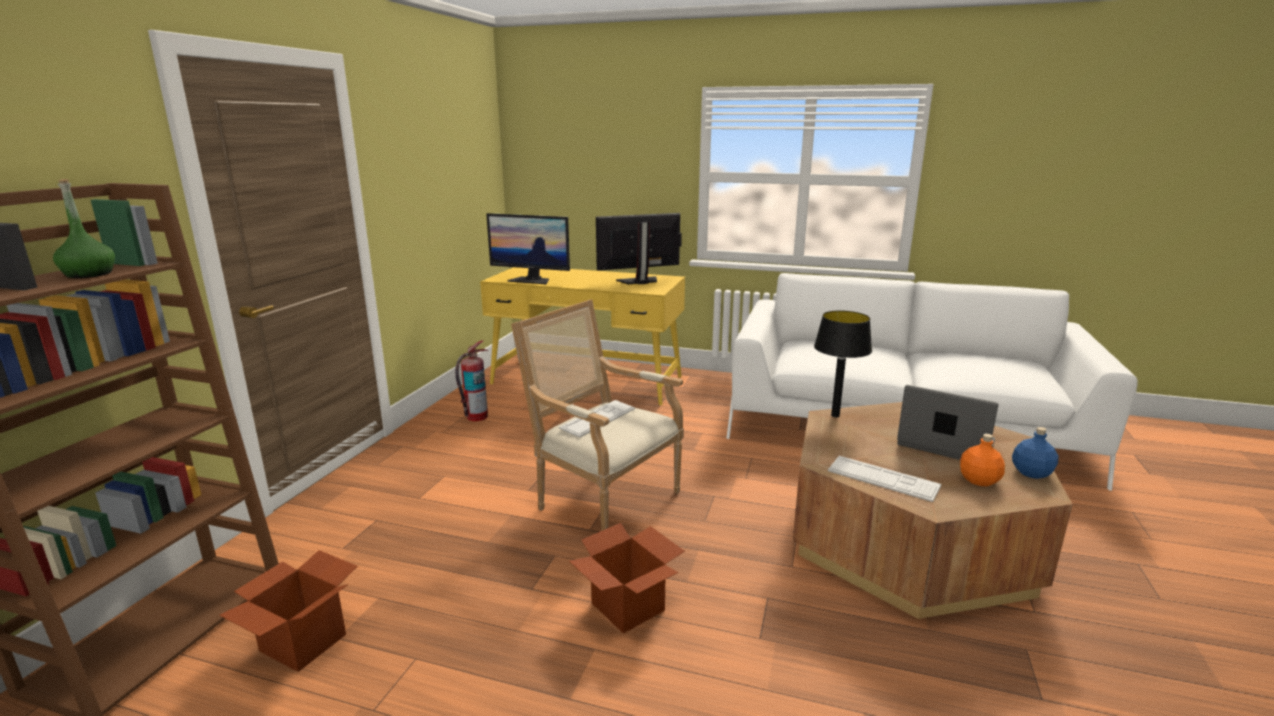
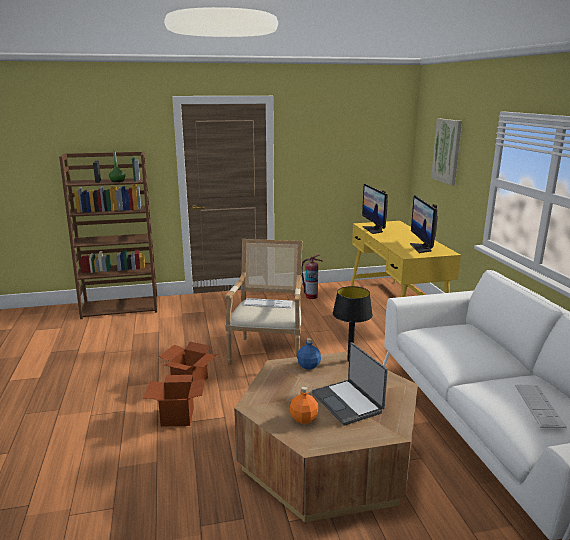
camera: 60 degrees right, 0 degrees up
cardboard box [219,550,358,672] -> cardboard box moved to [143,375,205,427]
monitor [596,213,682,284] -> monitor turned 135 degrees counterclockwise [410,195,438,253]
keyboard [828,456,941,502] -> keyboard moved to [515,384,567,428]
laptop [897,385,998,460] -> laptop turned 150 degrees clockwise [312,342,388,426]
blue bottle [1012,427,1059,479] -> blue bottle moved to [297,338,321,370]
none -> picture [431,118,462,185]

